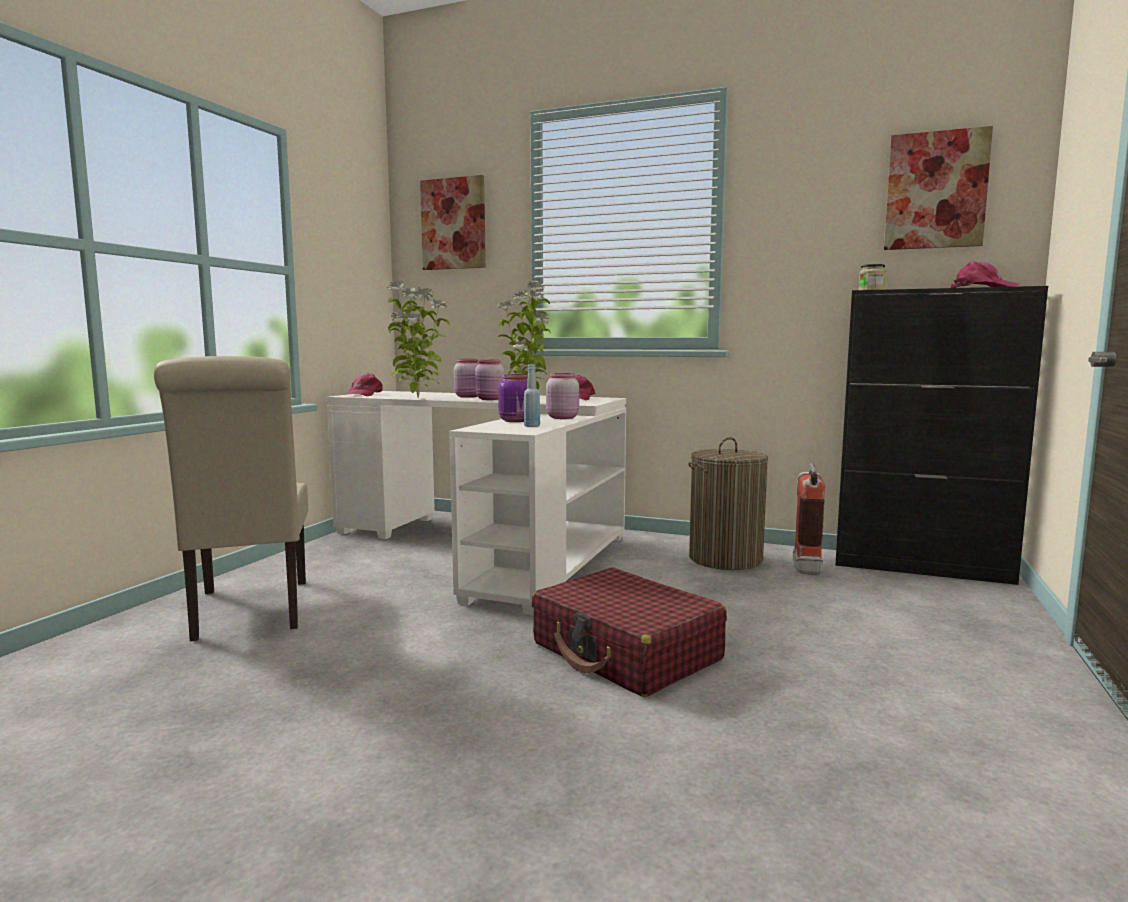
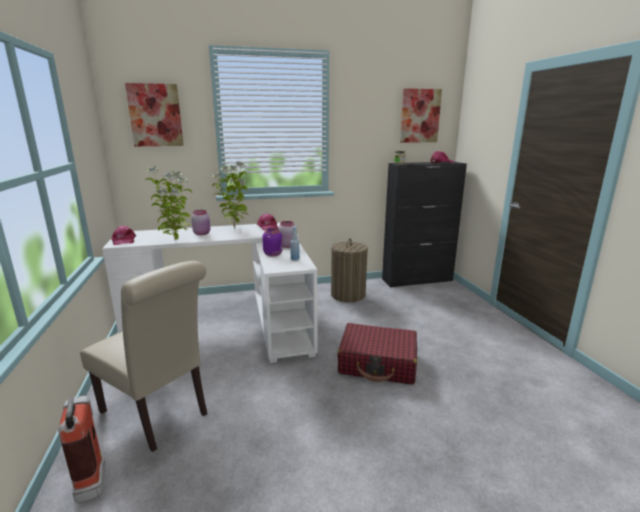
camera: 35 degrees left, 10 degrees up
pink jar [475,360,505,400] -> none
fire extinguisher [793,463,825,575] -> fire extinguisher moved to [58,396,106,503]

